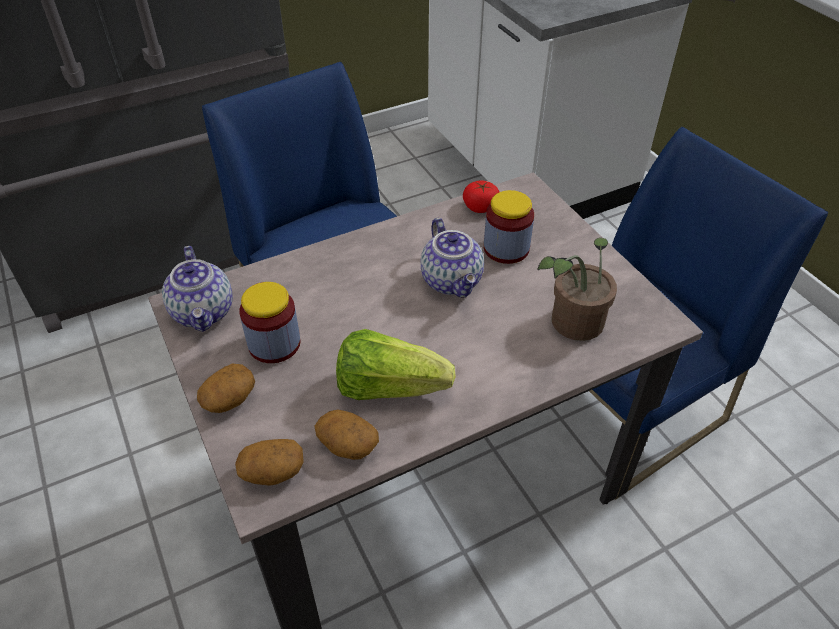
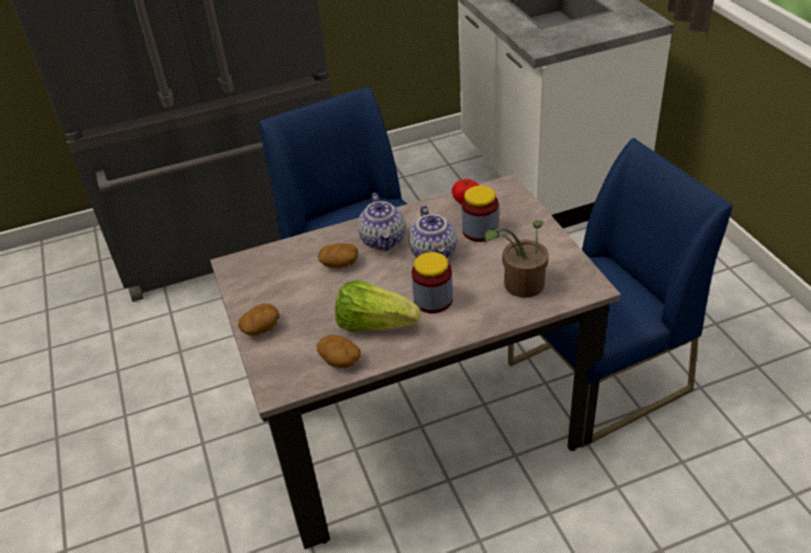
camera: 10 degrees right, 5 degrees down
teapot [162,246,233,332] -> teapot moved to [358,193,405,251]
potato [235,439,304,486] -> potato moved to [318,243,358,268]
jar [239,282,301,363] -> jar moved to [412,252,453,313]

